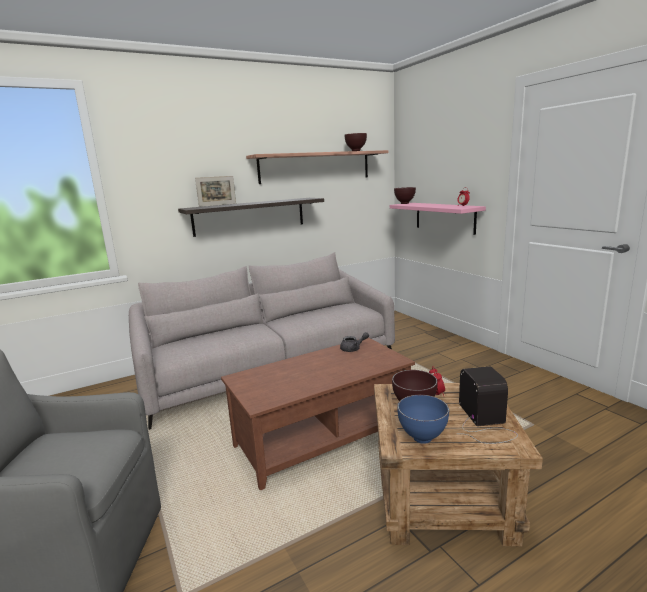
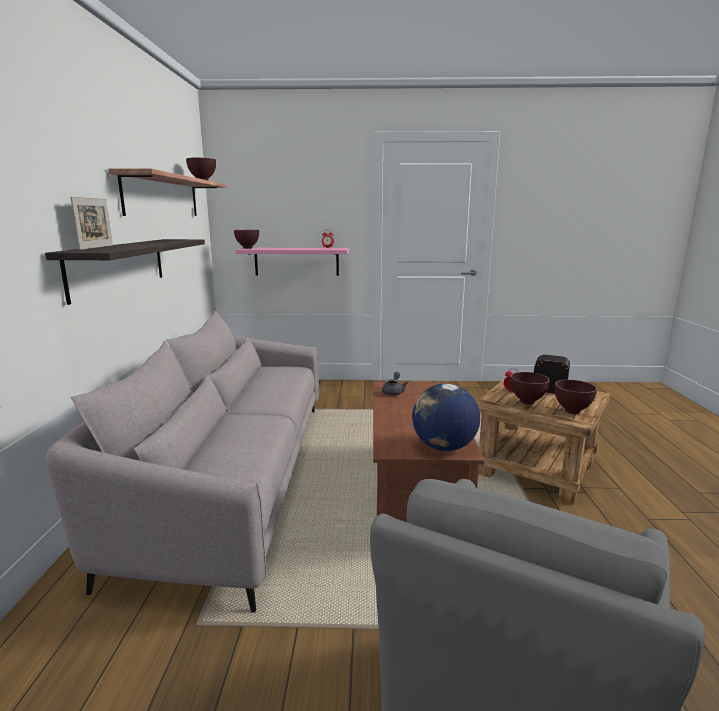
camera: 60 degrees left, 0 degrees up
blue bowl [397,395,449,444] -> brown bowl [555,380,597,414]
none -> globe [412,384,480,451]

